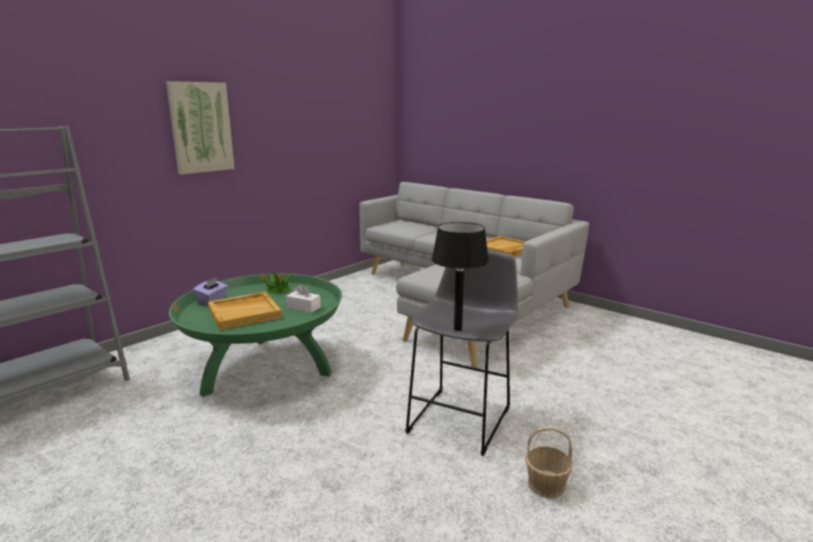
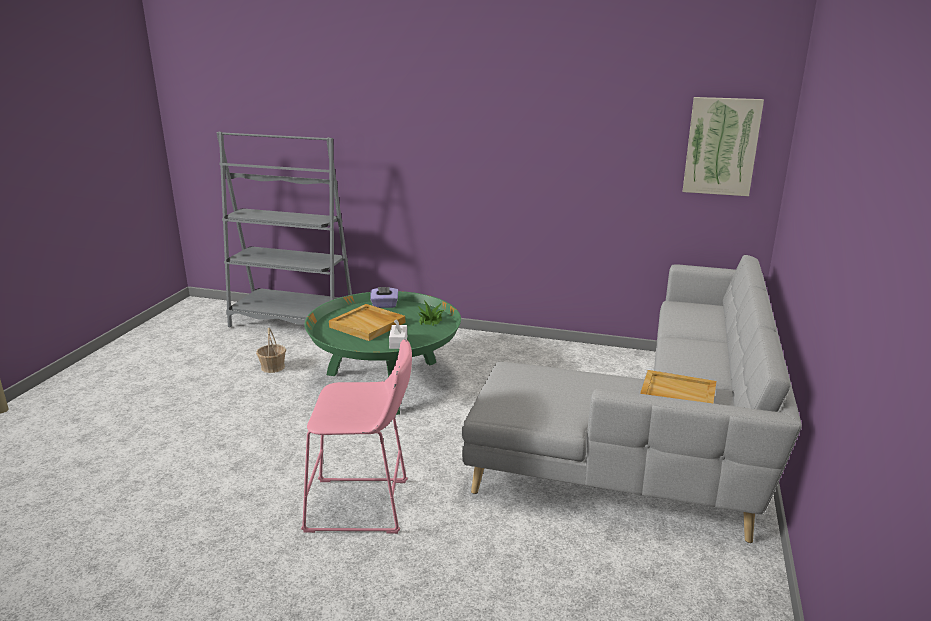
camera: 65 degrees right, 5 degrees up
picture [166,81,235,175] -> picture moved to [683,97,764,196]
grey stool [405,249,518,456] -> pink stool [301,339,412,534]
black table lamp [432,222,489,331] -> none
basket [525,427,573,498] -> basket moved to [256,328,286,373]

